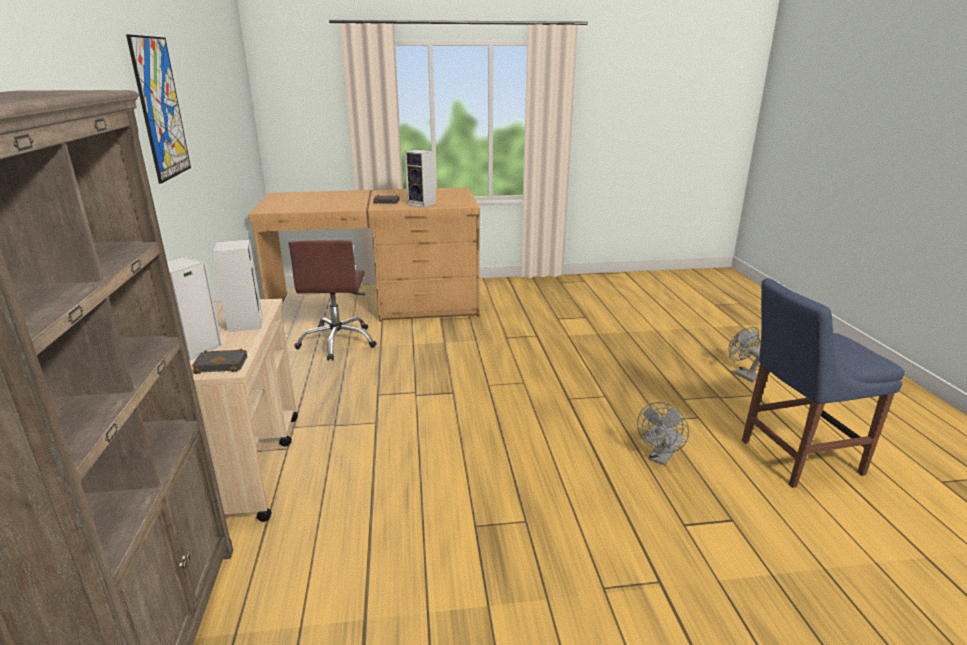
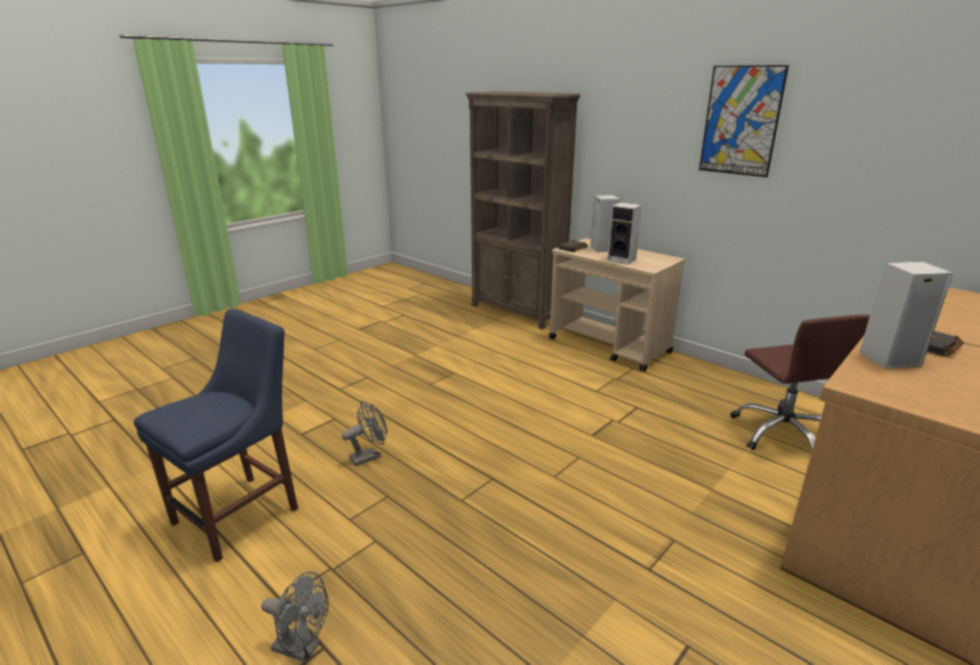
camera: 140 degrees right, 0 degrees up
brown office chair [288,240,377,361] -> brown office chair turned 150 degrees counterclockwise [731,314,870,450]
grey fan [637,402,689,465] -> grey fan turned 60 degrees clockwise [342,401,387,466]

